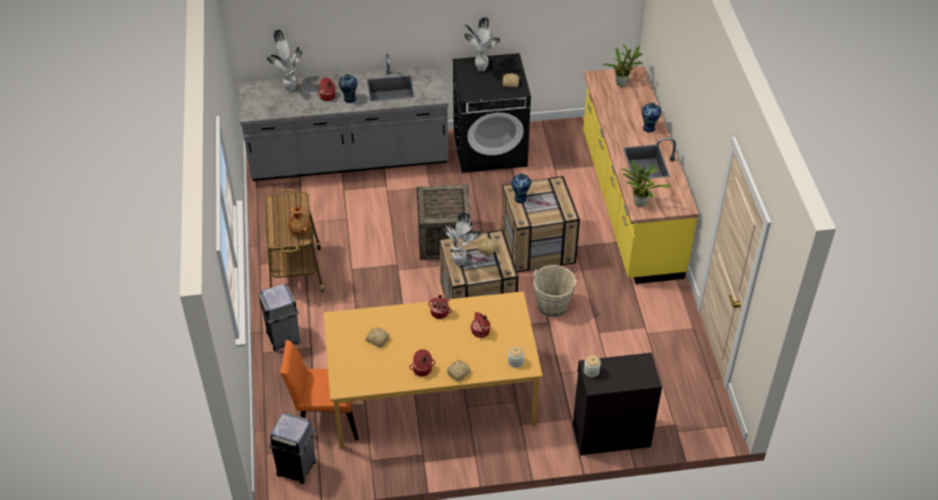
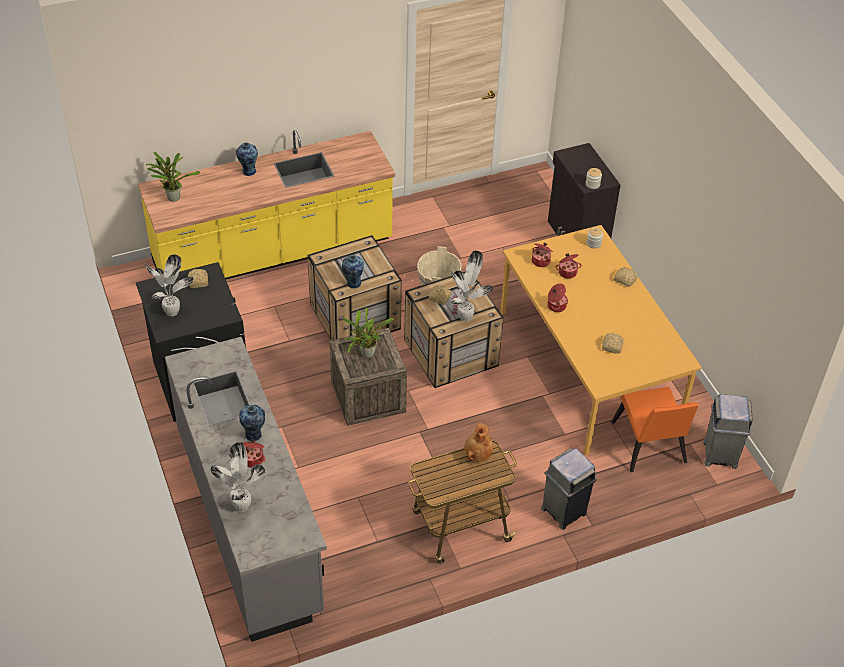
camera: 105 degrees left, 0 degrees up
cooking pot [409,349,435,377] -> cooking pot moved to [532,242,553,267]
potted plant [621,160,671,207] -> potted plant moved to [343,308,394,358]

